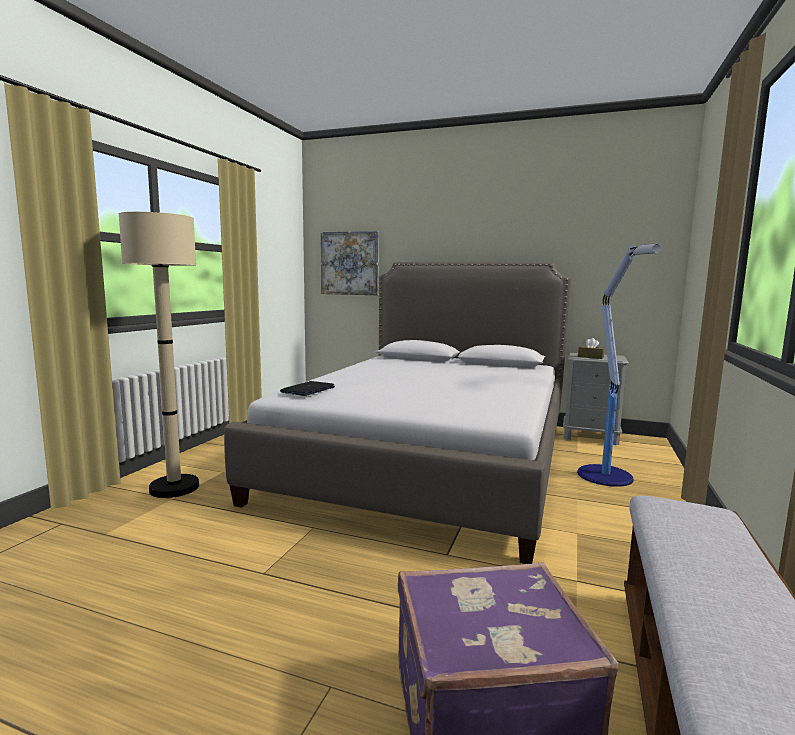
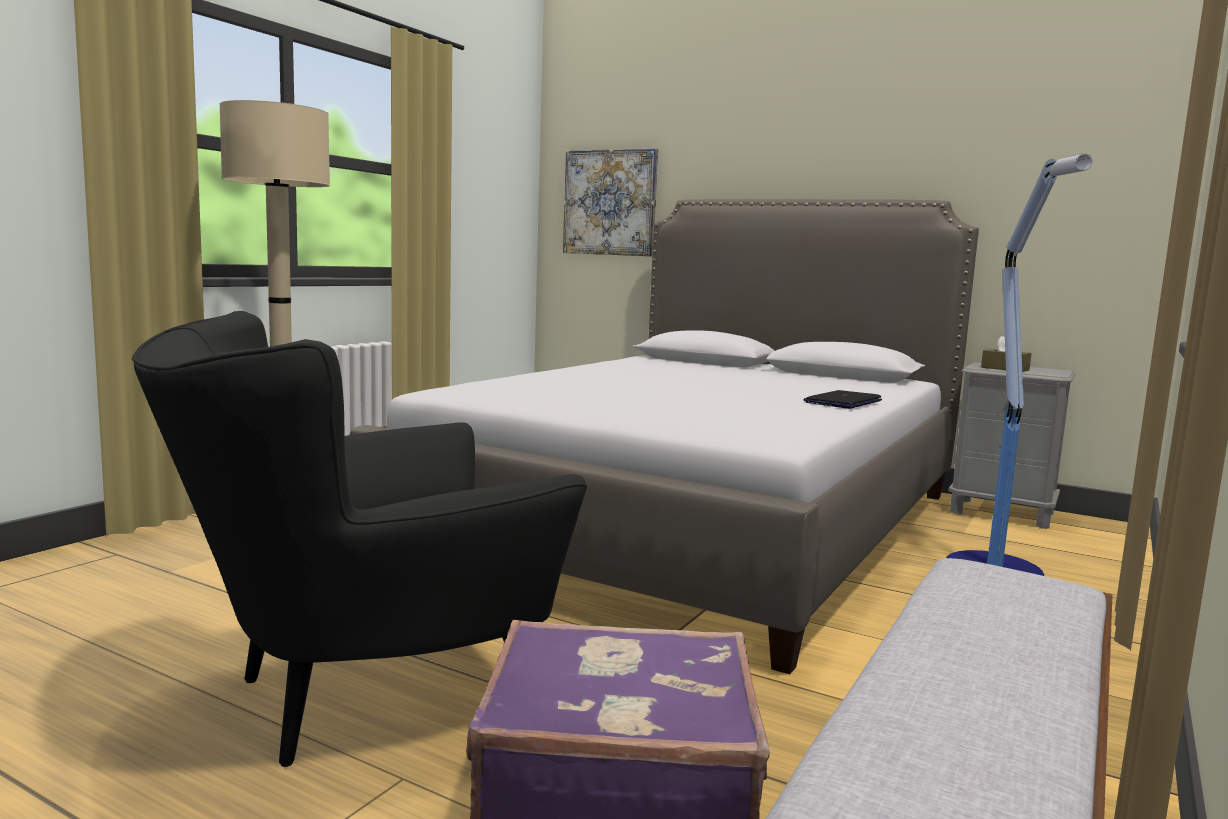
camera: 10 degrees right, 0 degrees up
laptop [280,381,335,396] -> laptop moved to [804,390,882,409]
none -> black armchair [132,311,587,767]

